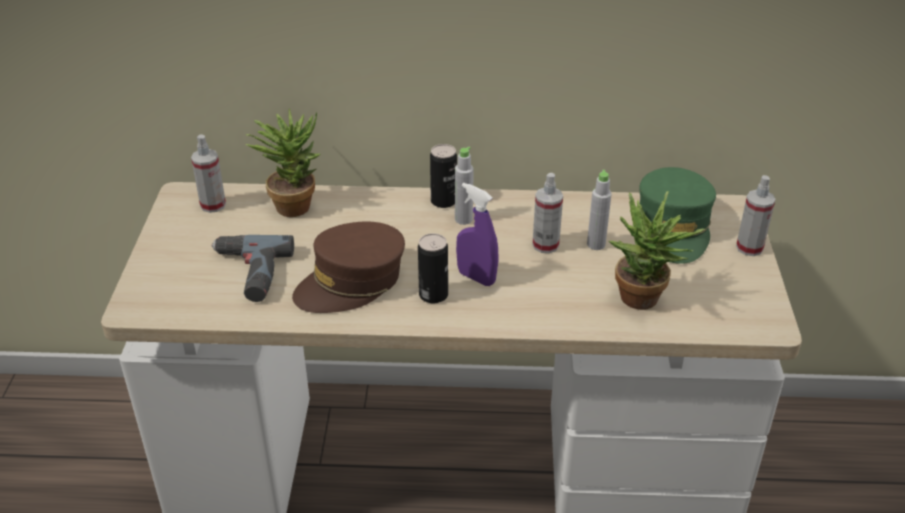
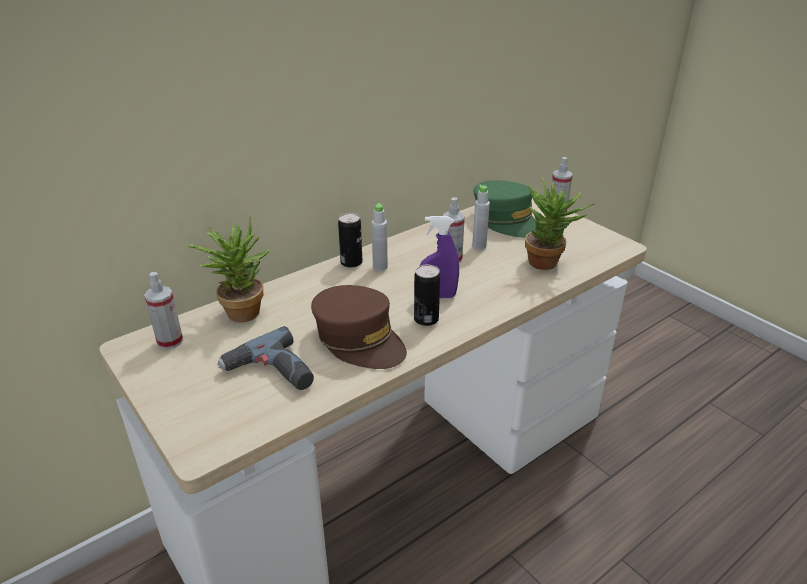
camera: 40 degrees left, 5 degrees down
brown cap [292,221,405,313] -> brown cap turned 60 degrees counterclockwise [311,285,407,369]

